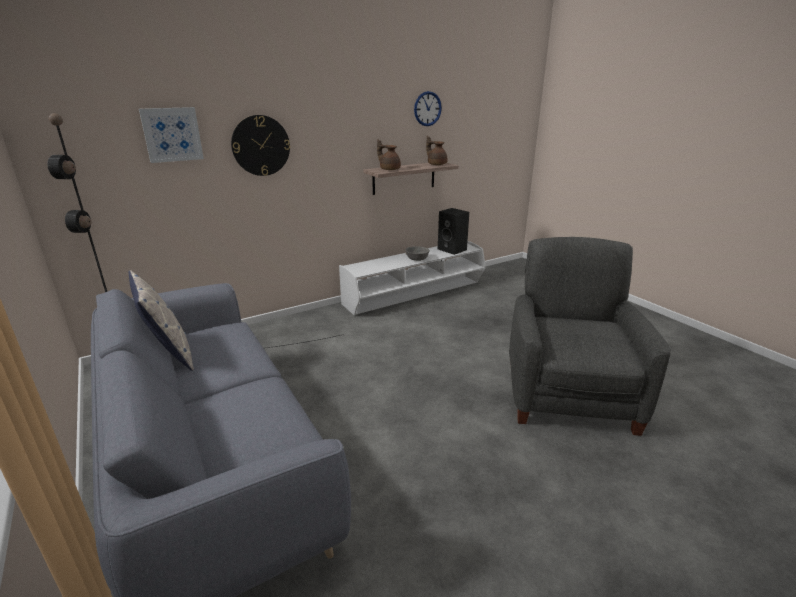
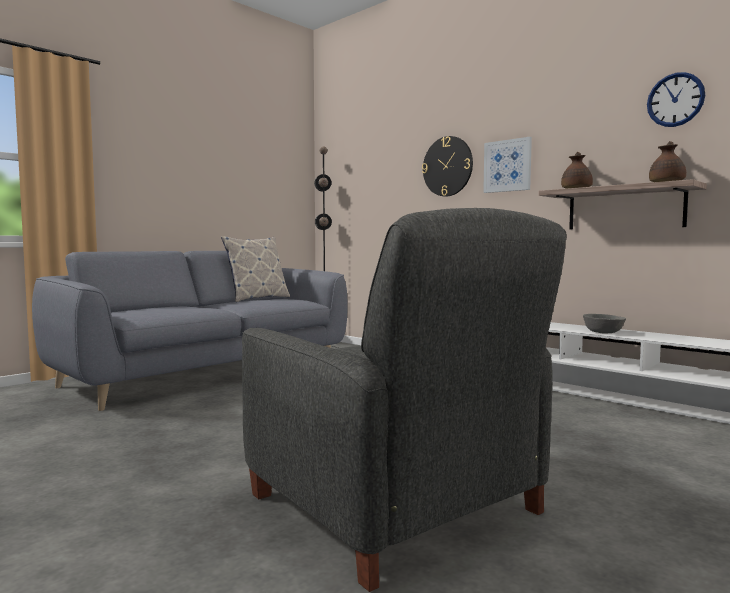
camera: 75 degrees right, 20 degrees down
picture [139,107,204,163] -> picture moved to [483,137,532,193]
black speaker [438,208,469,255] -> none
grey armchair [509,237,671,436] -> grey armchair turned 60 degrees clockwise [242,208,567,592]

